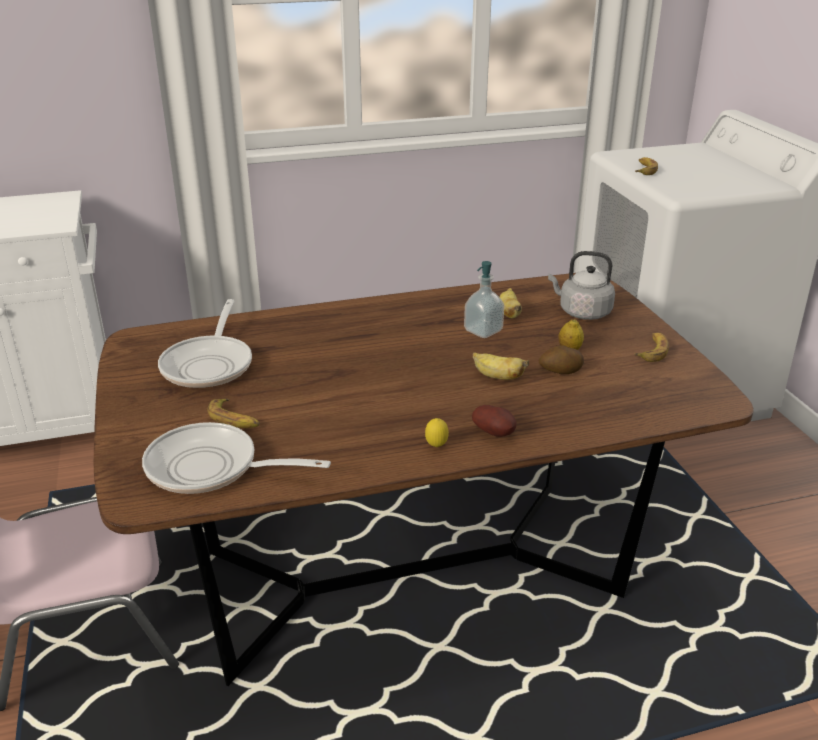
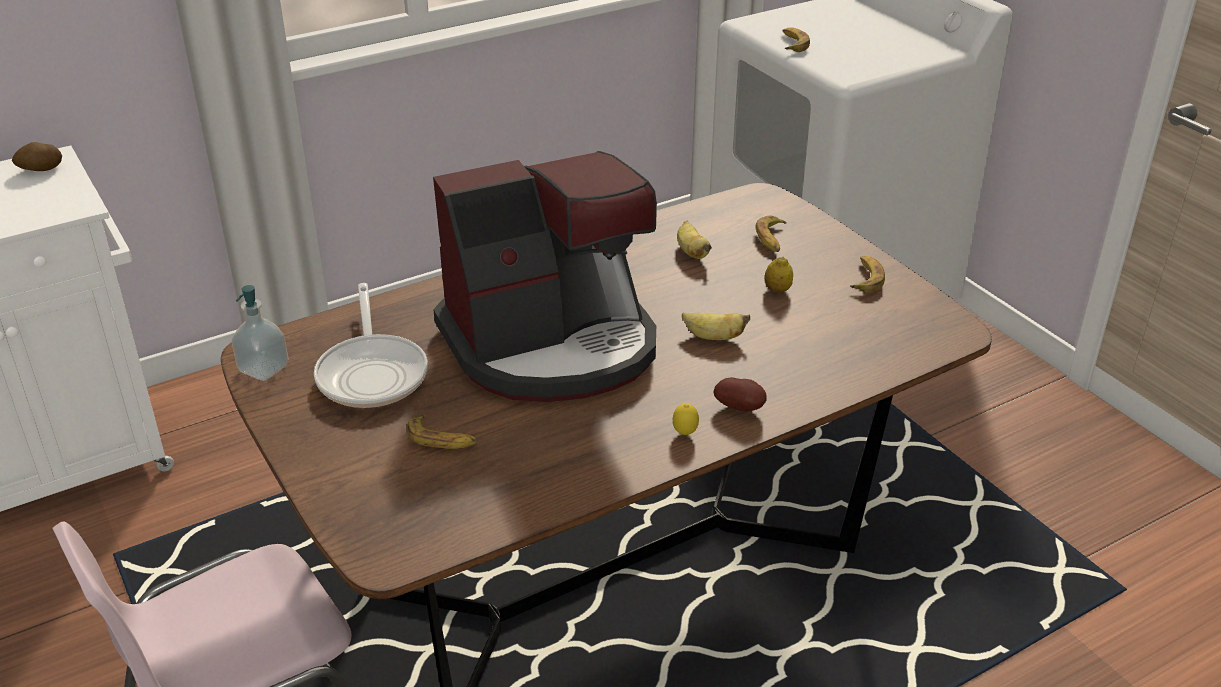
camera: 15 degrees left, 5 degrees up
frying pan [142,422,331,494] -> none
soap dispenser [464,261,504,338] -> soap dispenser moved to [232,285,289,381]
potato [539,345,584,374] -> potato moved to [12,142,62,171]
grey kettle [548,251,615,320] -> banana [755,216,787,252]
none -> coffee machine [433,151,657,402]

